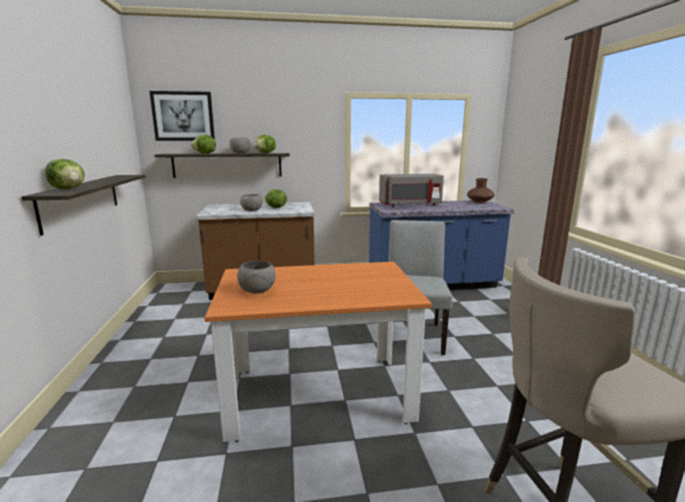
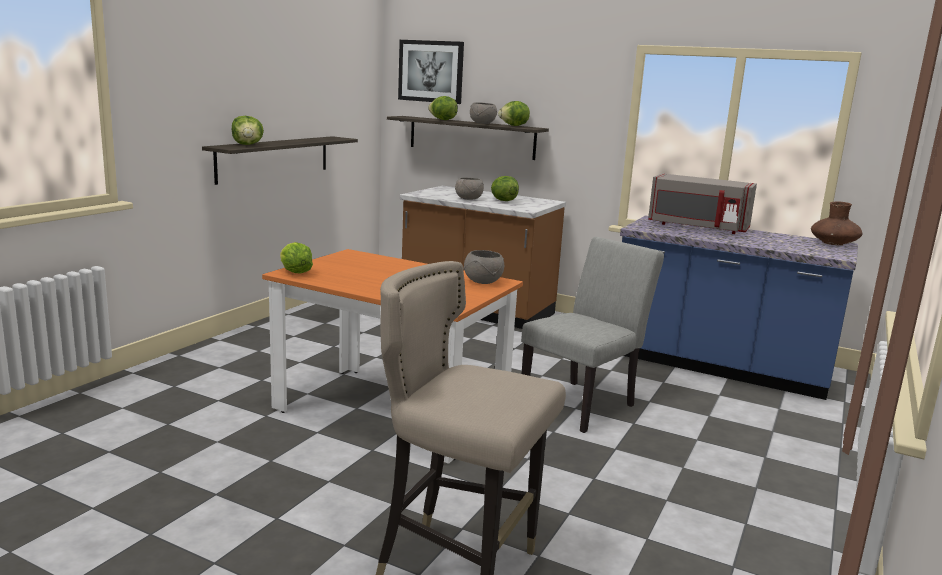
camera: 35 degrees right, 0 degrees up
grey bowl [237,261,275,293] -> grey bowl moved to [463,250,504,284]
none -> lettuce [280,242,313,273]

